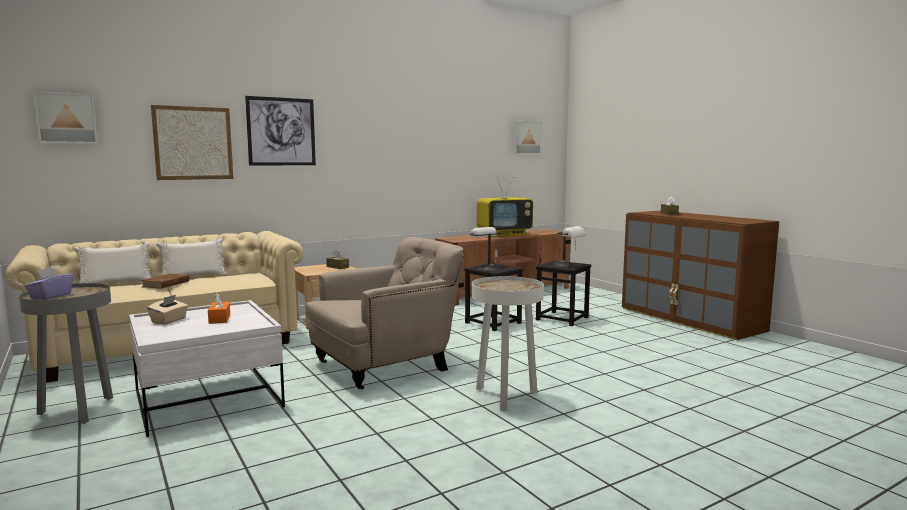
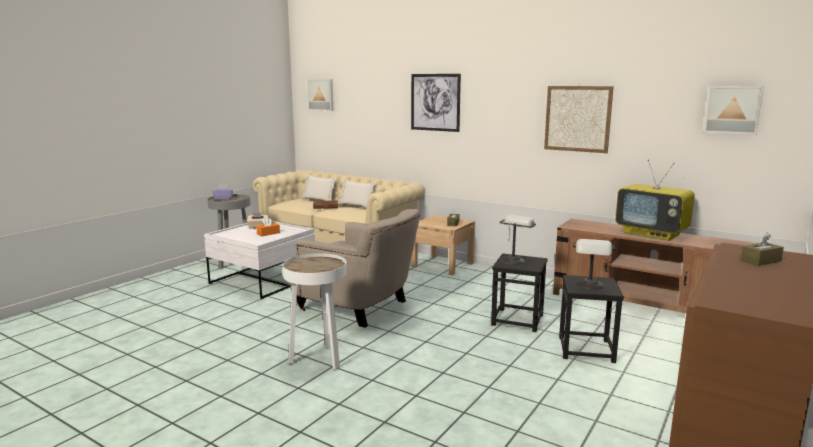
camera: 65 degrees right, 5 degrees up
picture [151,105,234,180] -> picture moved to [544,85,614,153]

